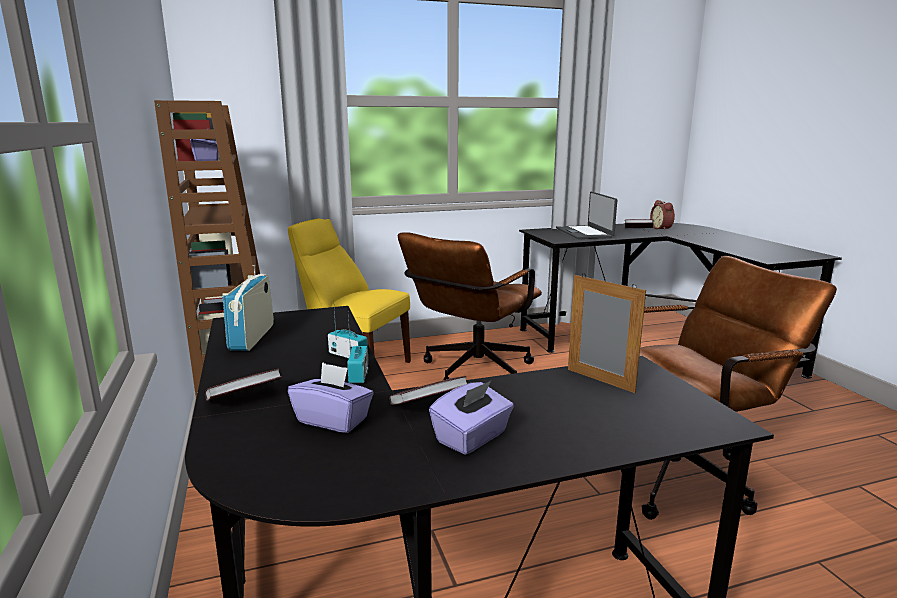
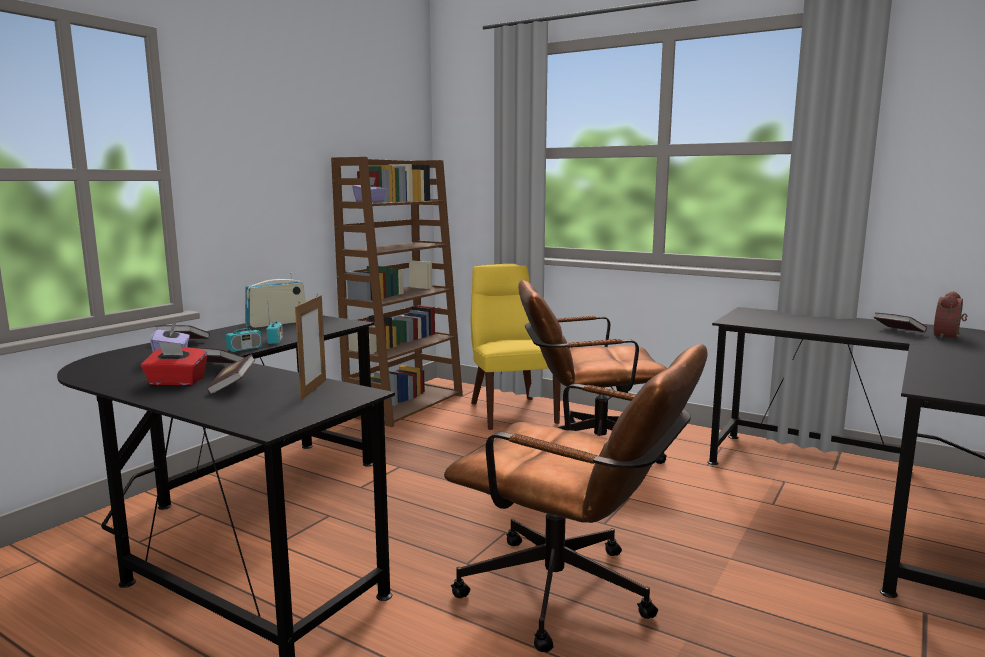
camera: 50 degrees right, 5 degrees down
purple tissue box [429,381,514,455] -> red tissue box [141,342,208,386]
laptop [556,192,617,239] -> none
none -> book [207,354,255,394]

